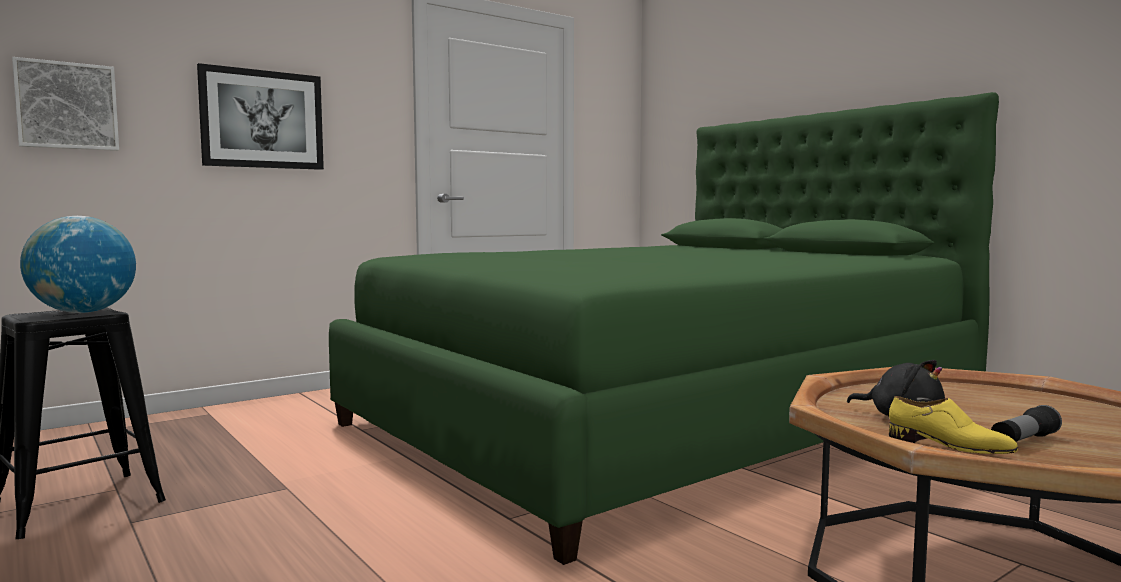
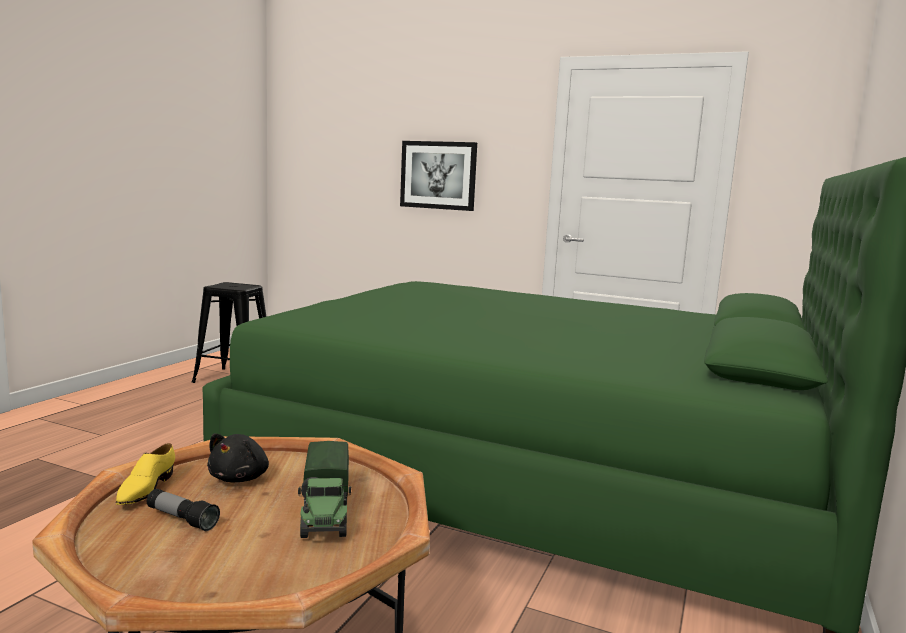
camera: 60 degrees right, 5 degrees up
picture [12,57,119,151] -> none
globe [20,216,136,313] -> none
none -> toy truck [298,441,351,538]

